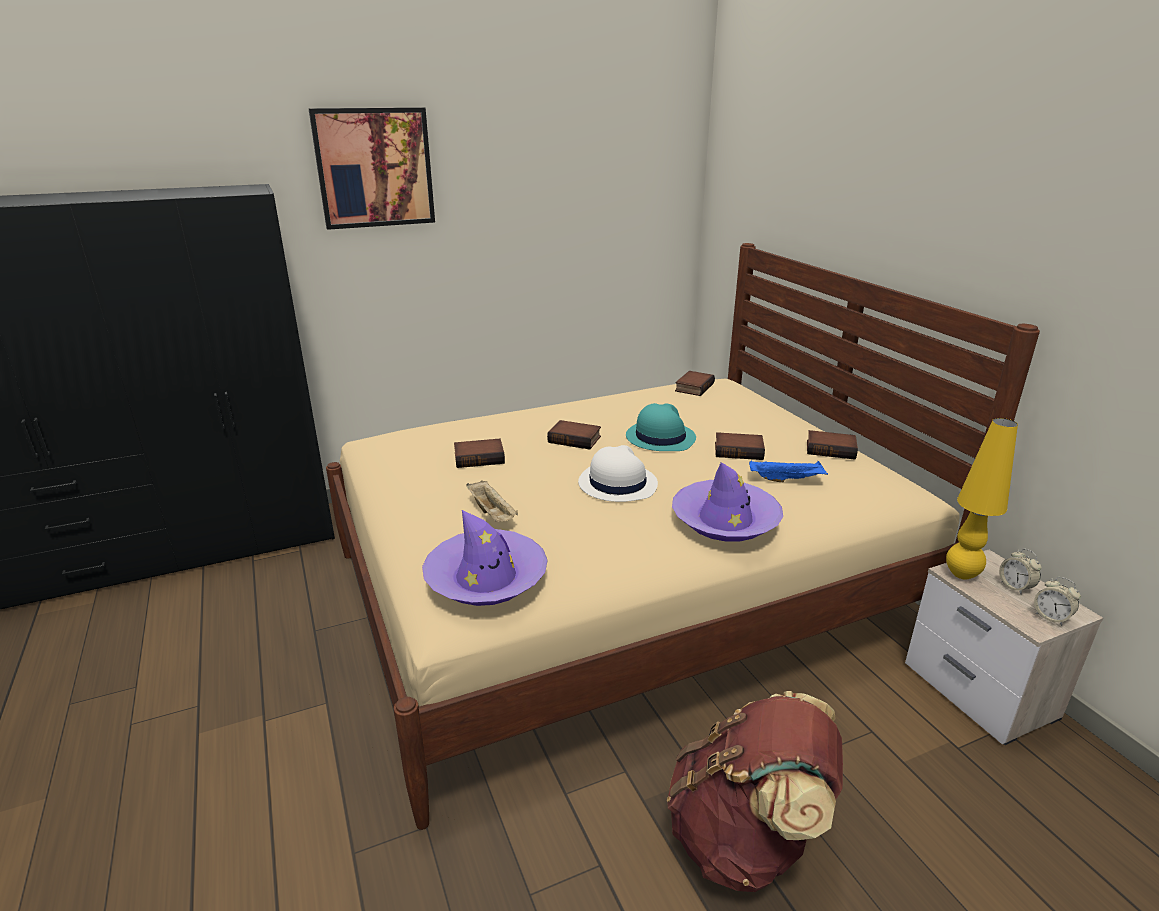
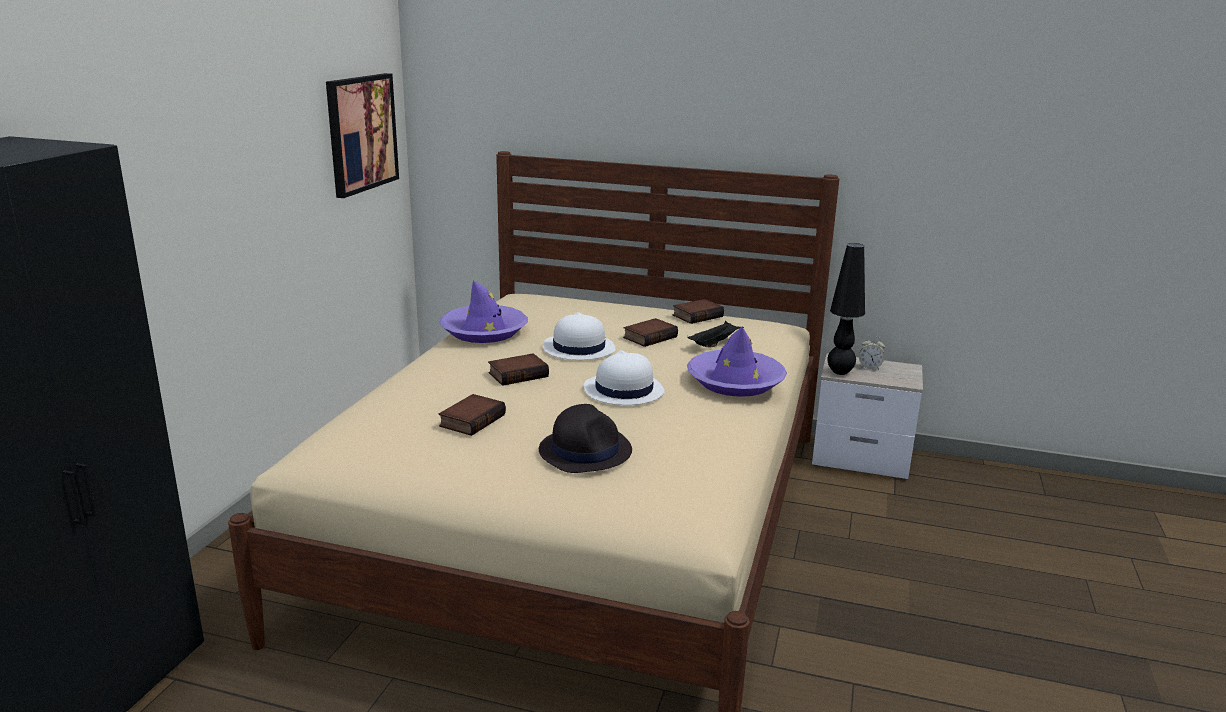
camera: 50 degrees left, 5 degrees down
picture [308,107,435,230] -> picture moved to [326,73,399,198]
purple hat [422,510,548,606] -> purple hat moved to [439,280,528,343]
beige tray [466,480,518,522] -> black hat [539,404,632,473]
turquoise hat [626,403,696,451] -> white hat [543,312,615,360]
brown backpack [667,691,843,892] -> none
book [675,371,715,396] -> none
blue tray [749,460,828,482] -> black tray [687,321,744,347]
yellow table lamp [946,418,1018,580] -> black table lamp [827,243,865,375]
alarm clock [1034,577,1081,626] -> none

